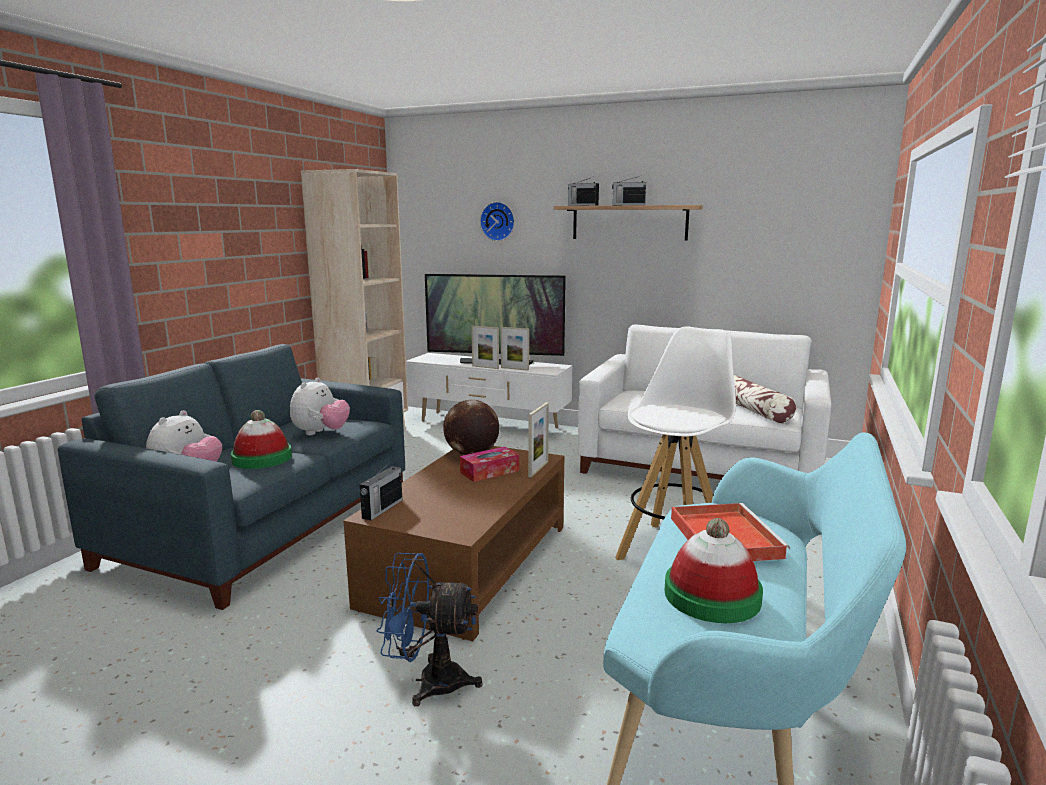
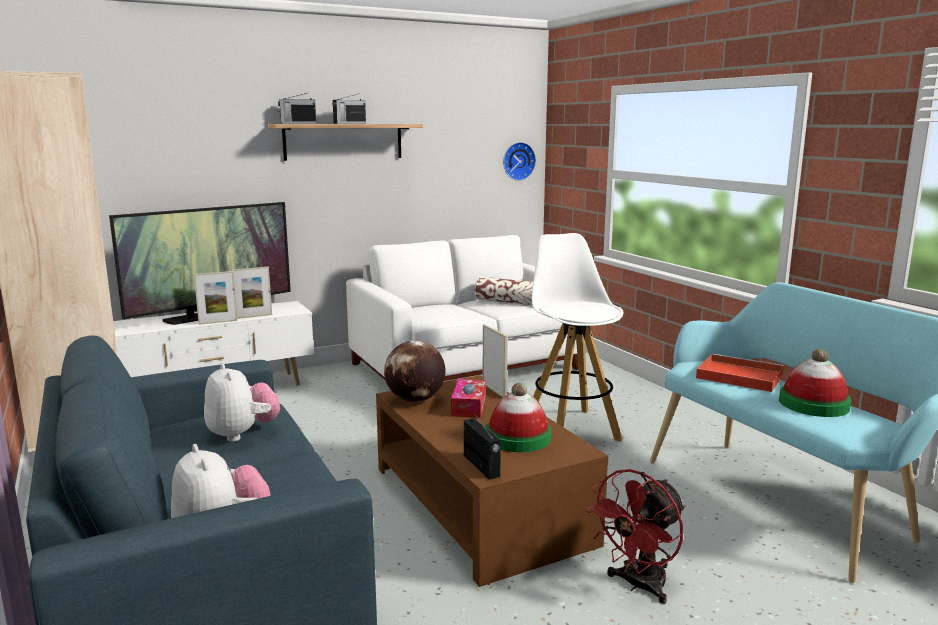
camera: 50 degrees left, 0 degrees up
hat [231,410,292,469] -> hat moved to [486,383,551,452]
blue fan [377,553,482,706] -> red fan [586,469,685,604]
wall clock [480,202,515,241] -> wall clock moved to [503,142,536,181]

